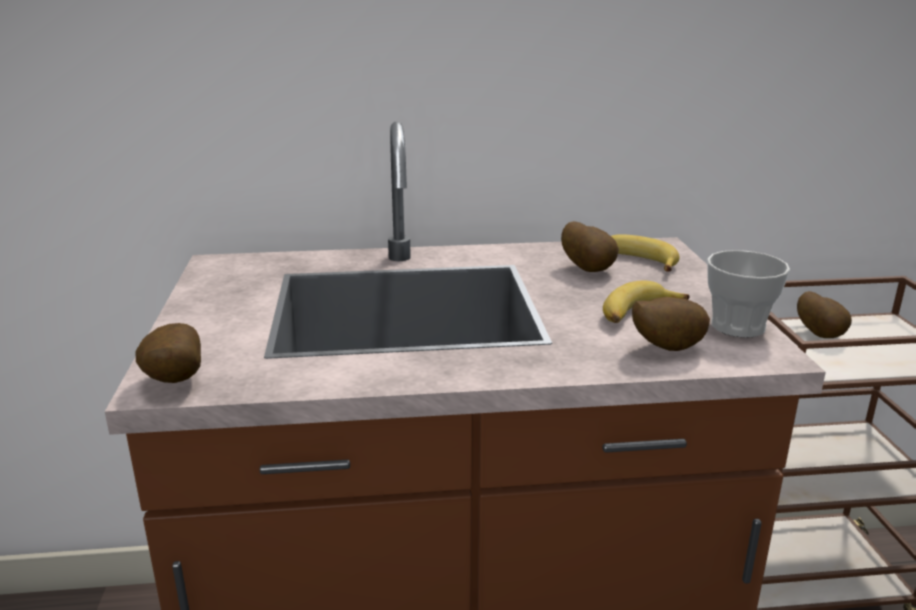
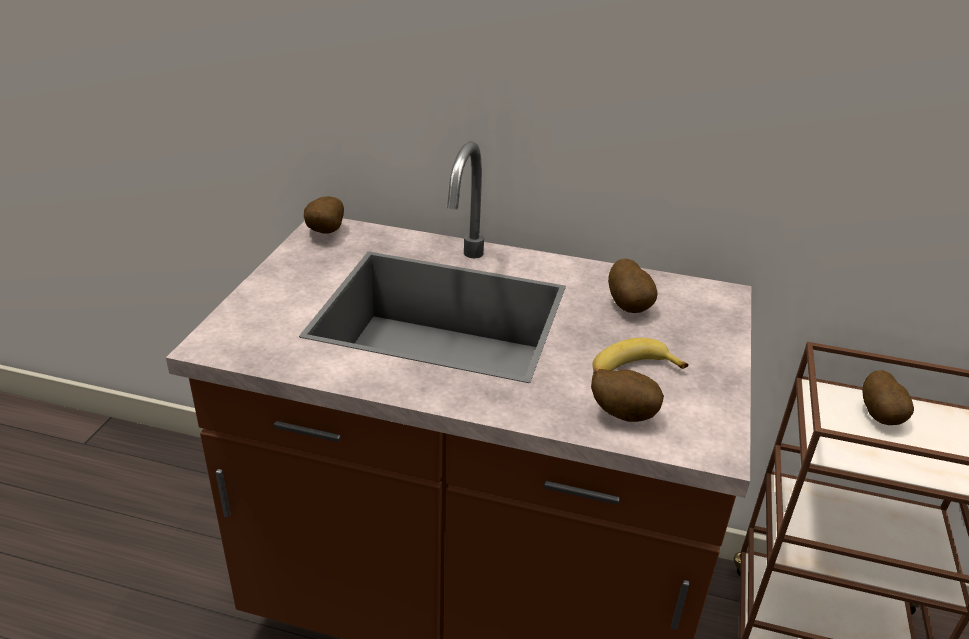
camera: 20 degrees right, 10 degrees up
potato [135,323,201,383] -> potato moved to [304,196,344,234]
banana [611,234,679,272] -> none
cup [707,250,790,338] -> none

